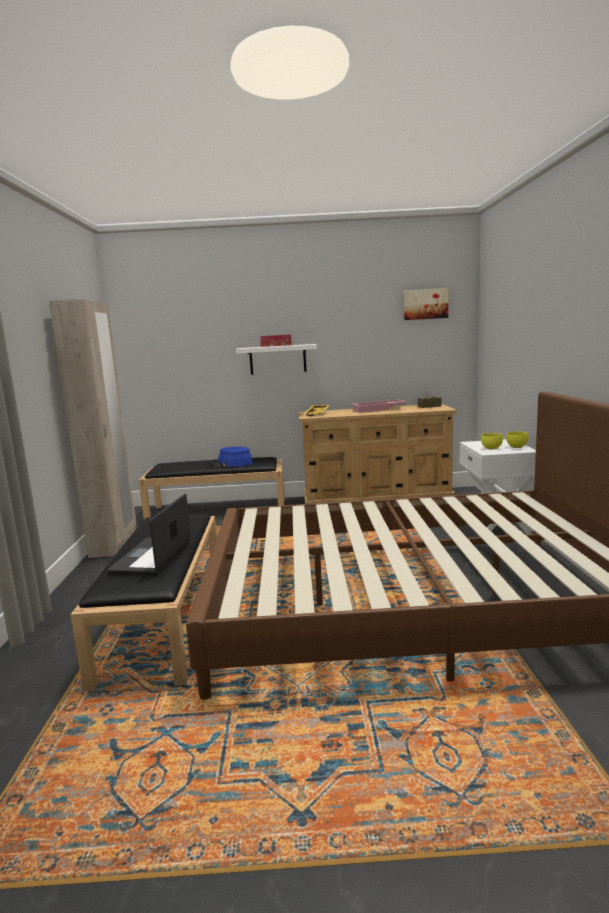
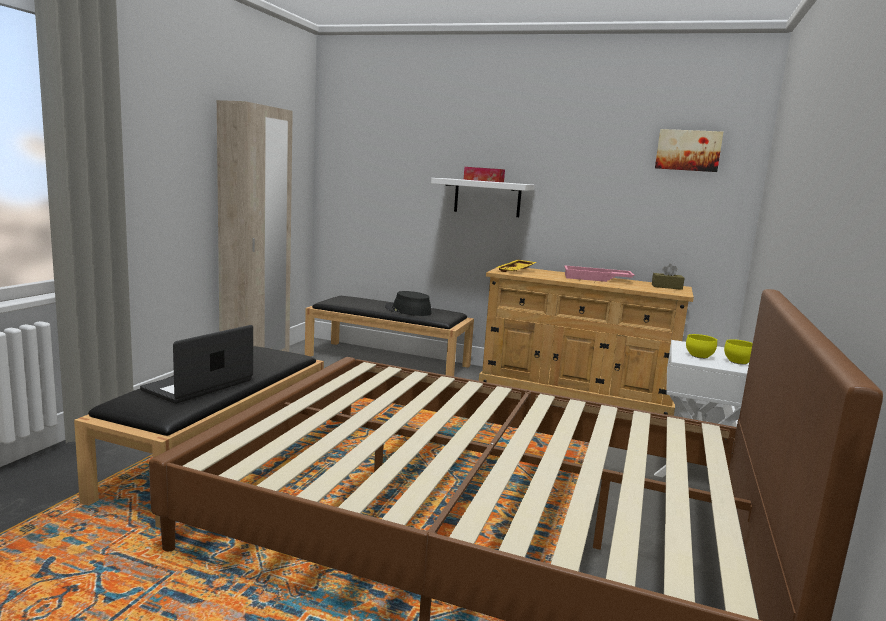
camera: 20 degrees right, 0 degrees up
blue hat [210,447,253,467] -> black hat [385,291,432,316]

